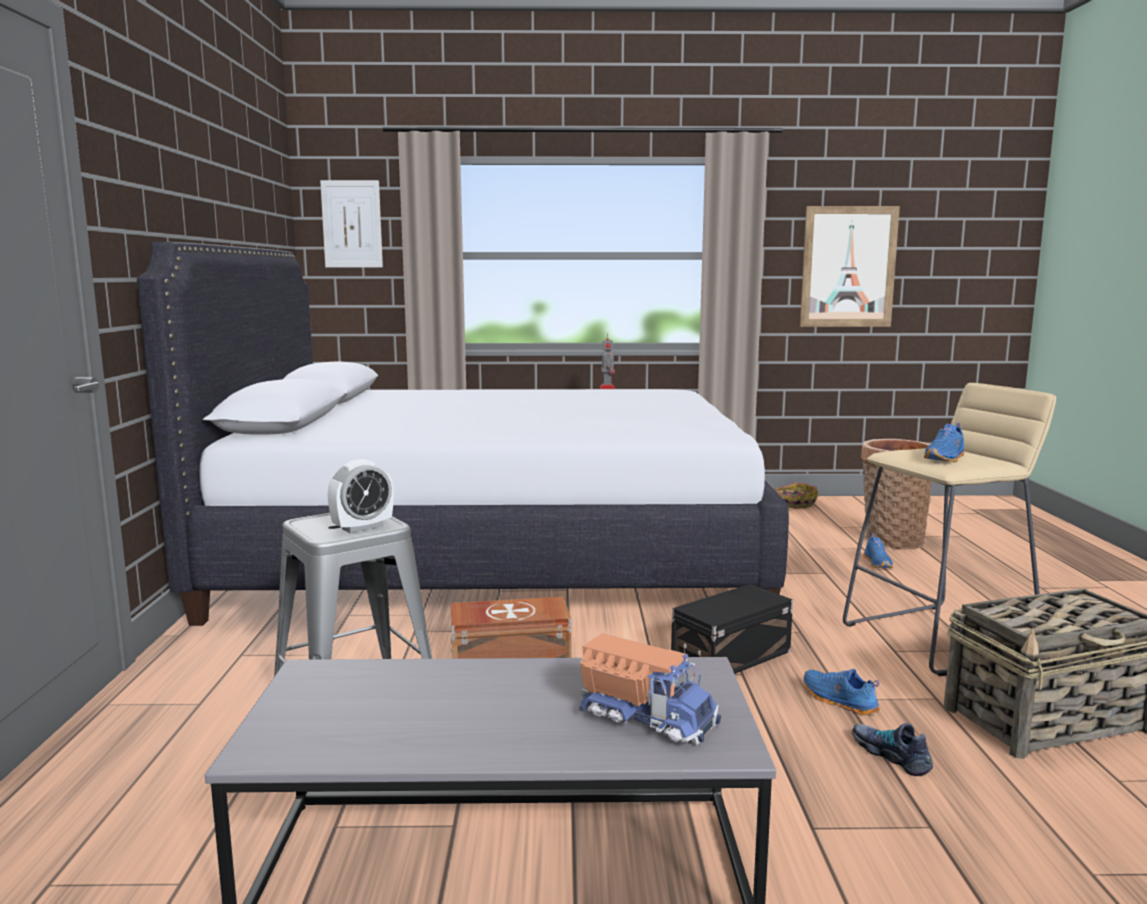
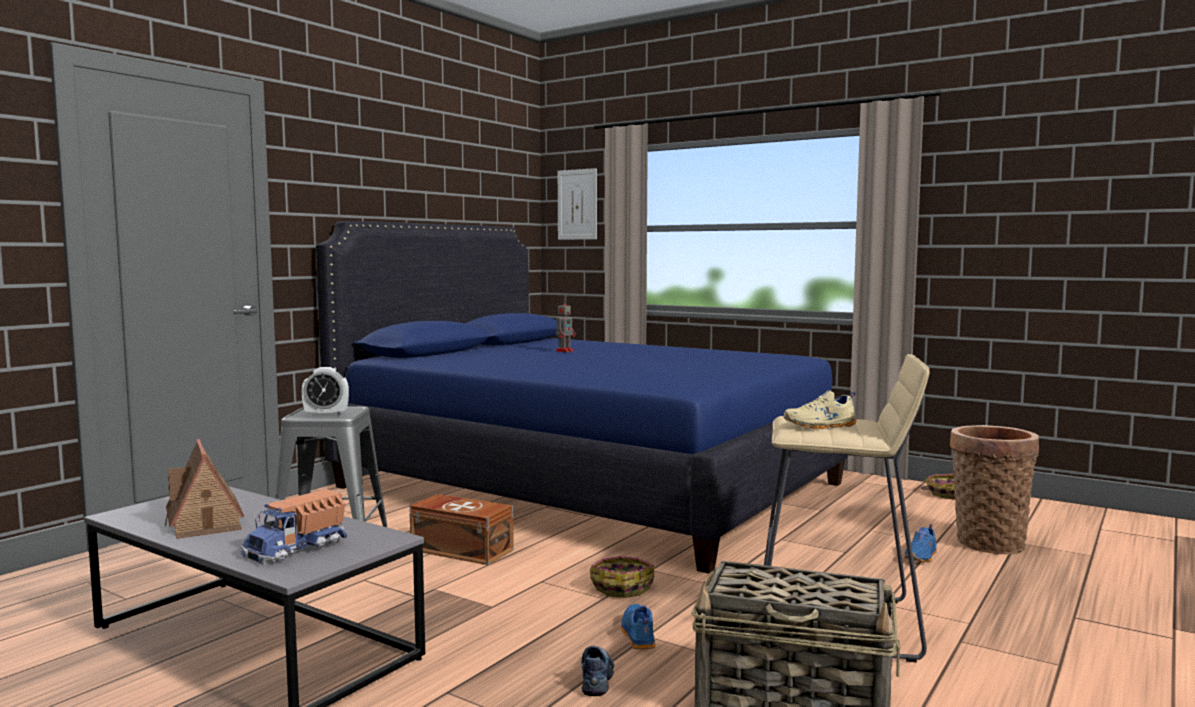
camera: 35 degrees right, 5 degrees down
white bed [137,242,789,626] -> blue bed [316,221,848,574]
toy truck [580,633,721,745] -> toy truck turned 60 degrees clockwise [241,489,347,565]
toy robot [600,338,615,389] -> toy robot moved to [556,299,576,352]
black storage box [671,584,793,674] -> basket [590,556,654,598]
picture [800,206,900,327] -> none
blue shoe [924,423,965,462] -> beige shoe [784,390,856,429]
none -> toy house [165,439,245,539]

